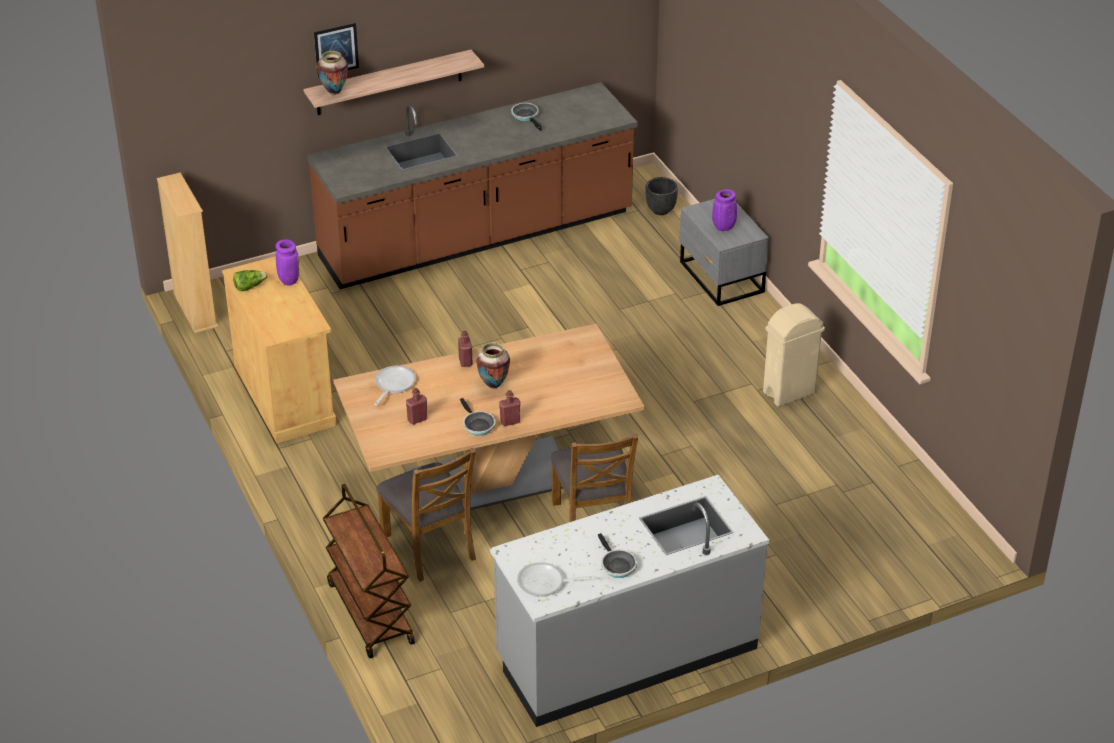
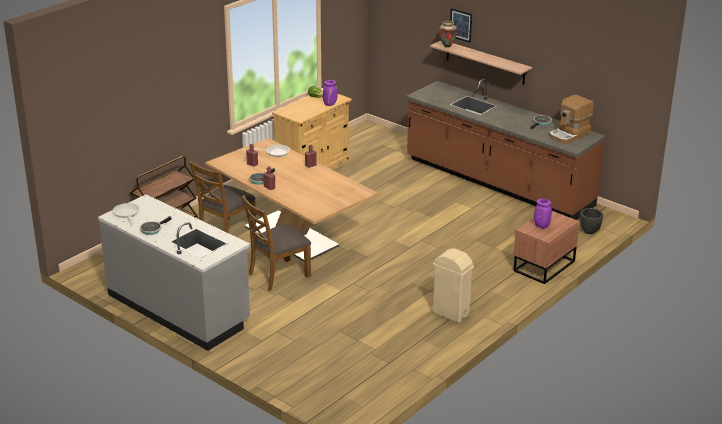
camera: 65 degrees right, 10 degrees down
beige bookcase [157,172,218,333] -> none
vase [476,342,510,389] -> none
grey nightstand [679,199,769,306] -> brown nightstand [513,211,580,284]
none -> coffee machine [549,94,594,144]

